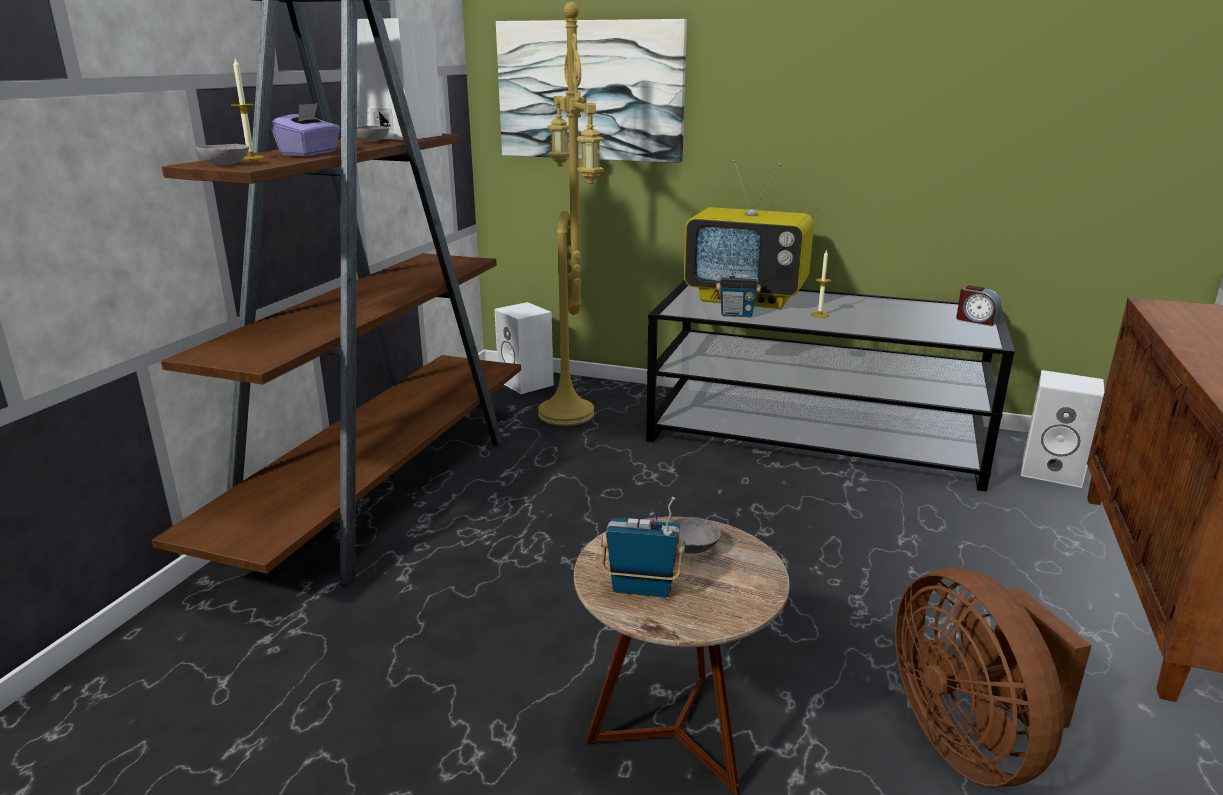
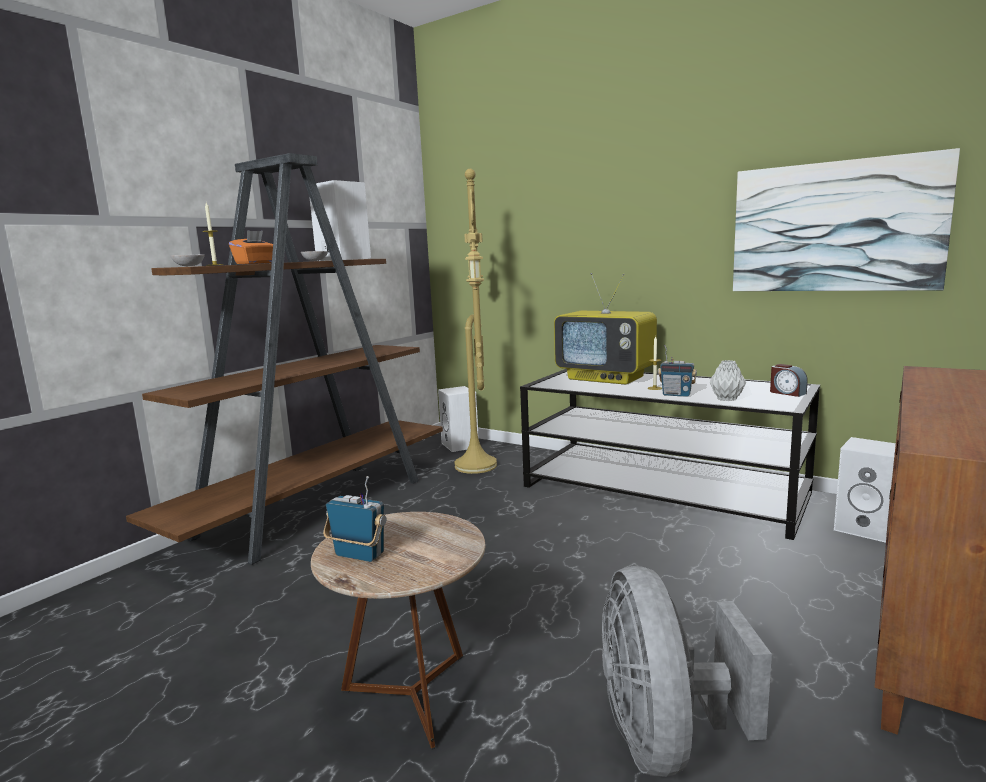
camera: 15 degrees right, 10 degrees down
purple tissue box [270,103,340,156] -> orange tissue box [229,230,273,264]
picture [496,19,687,163] -> picture moved to [733,148,960,291]
grey bowl [670,517,721,554] -> none
radio [716,255,761,317] -> radio moved to [658,345,697,397]
brown fan [895,568,1092,787] -> grey fan [602,566,772,777]
none -> grey vase [710,360,746,401]

